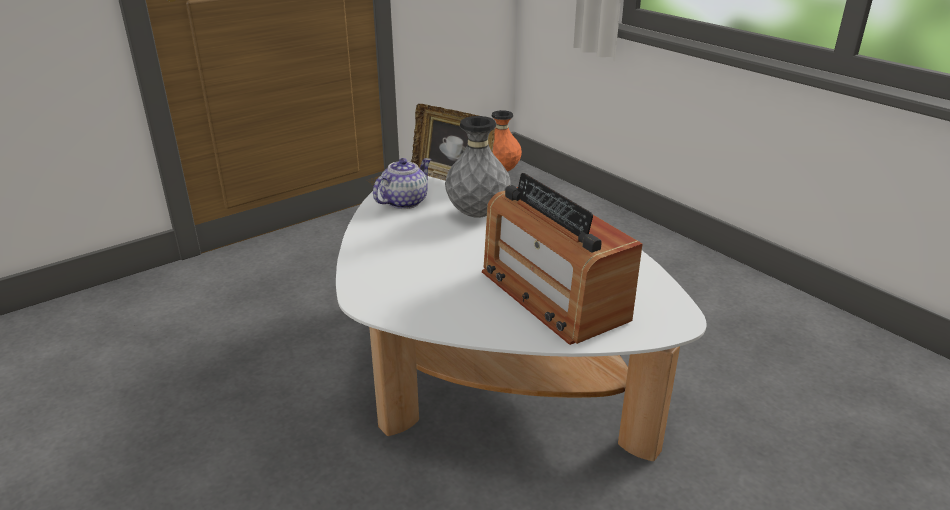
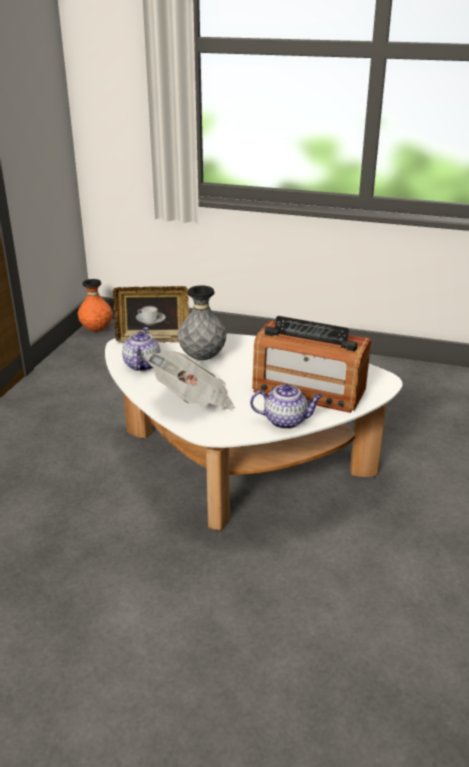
camera: 35 degrees left, 0 degrees up
none -> newspaper [146,351,235,409]
none -> teapot [250,384,323,429]

